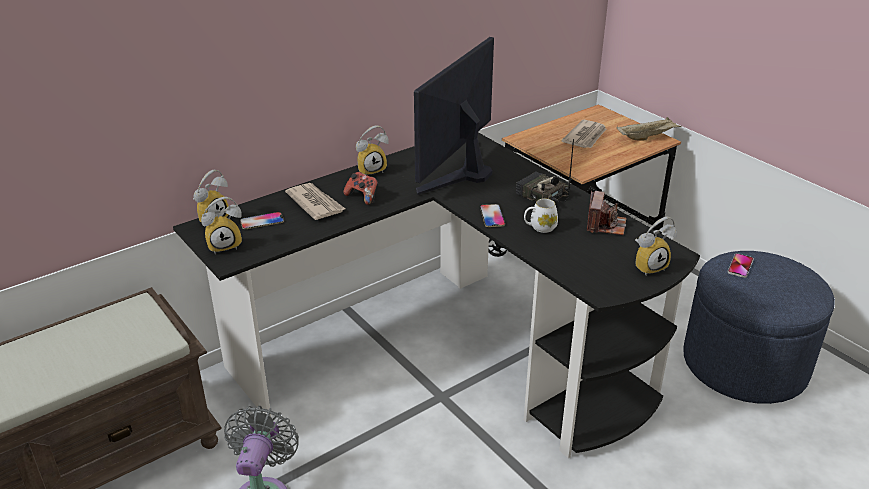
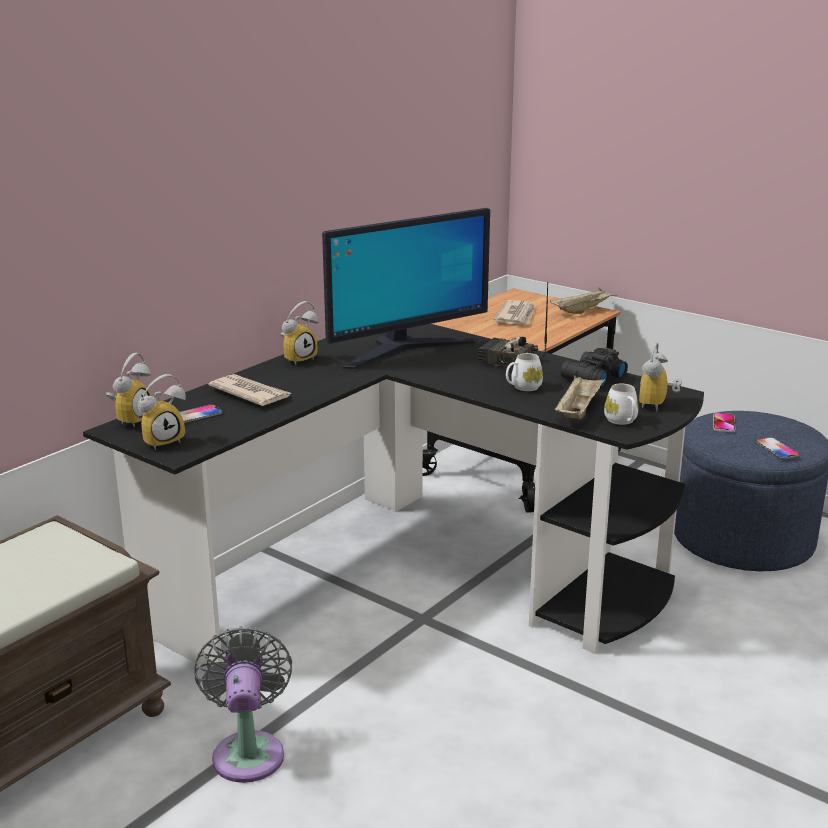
camera: 15 degrees left, 10 degrees down
game controller [343,172,378,205] -> none
monitor [414,37,494,195] -> monitor turned 135 degrees counterclockwise [322,208,490,369]
phone [480,204,505,227] -> phone moved to [756,437,800,459]
camera [587,191,626,235] -> black binoculars [561,348,628,388]
alarm clock [635,217,677,275] -> alarm clock turned 150 degrees clockwise [639,342,682,412]
none -> beige tray [554,375,605,419]
none -> white mug [604,383,638,425]

